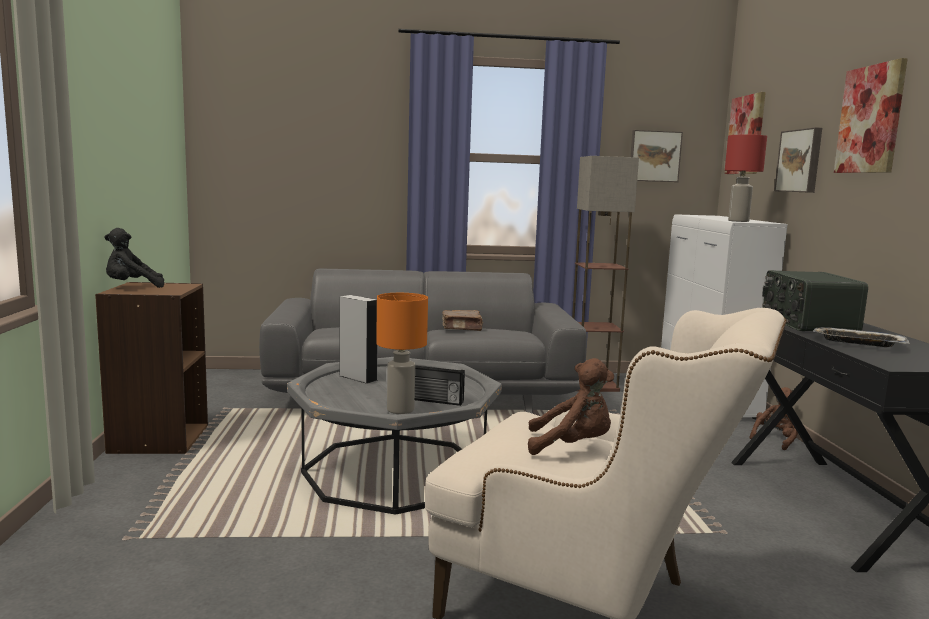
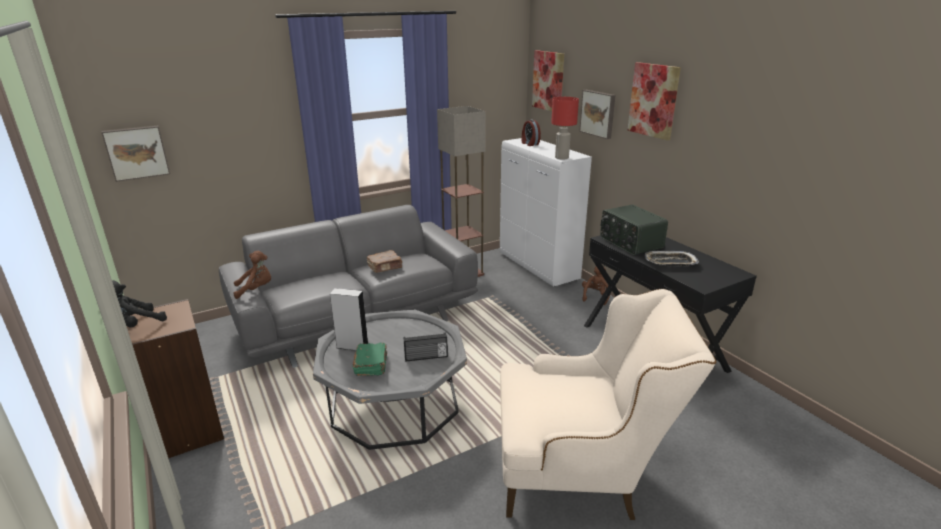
camera: 25 degrees left, 15 degrees up
orange table lamp [376,293,428,414] -> none
brown plush toy [528,358,614,455] -> brown plush toy moved to [233,251,271,299]
picture [630,130,683,182] -> picture moved to [102,126,170,182]
none -> green book [353,343,387,376]
none -> alarm clock [521,119,541,146]

